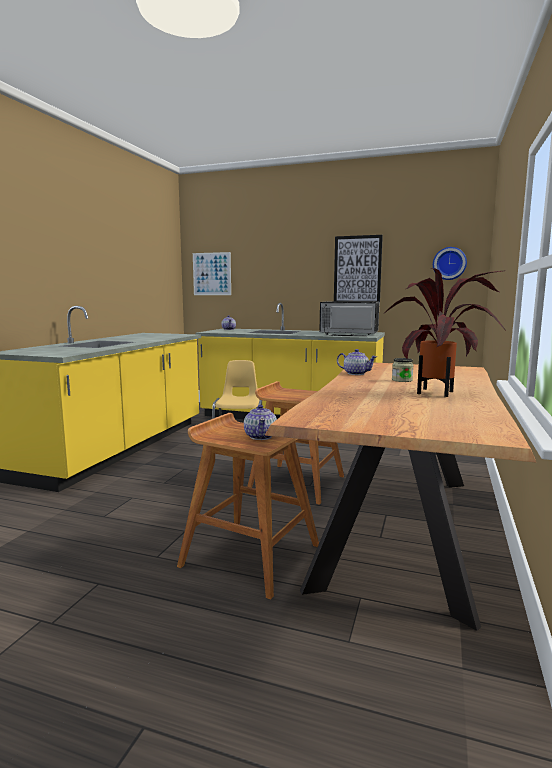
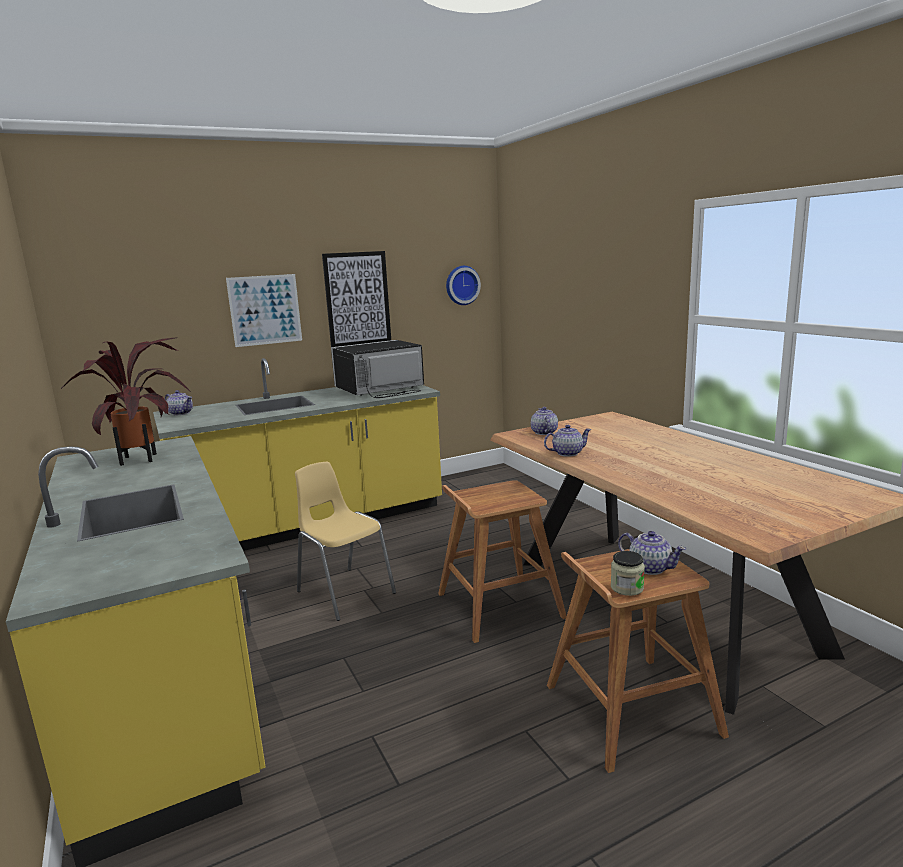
camera: 45 degrees left, 5 degrees up
picture [193,252,231,295] -> picture moved to [226,274,302,347]
potted plant [384,268,506,397] -> potted plant moved to [60,338,191,466]
jar [392,358,414,382] -> jar moved to [611,551,645,596]
none -> teapot [531,407,558,435]

